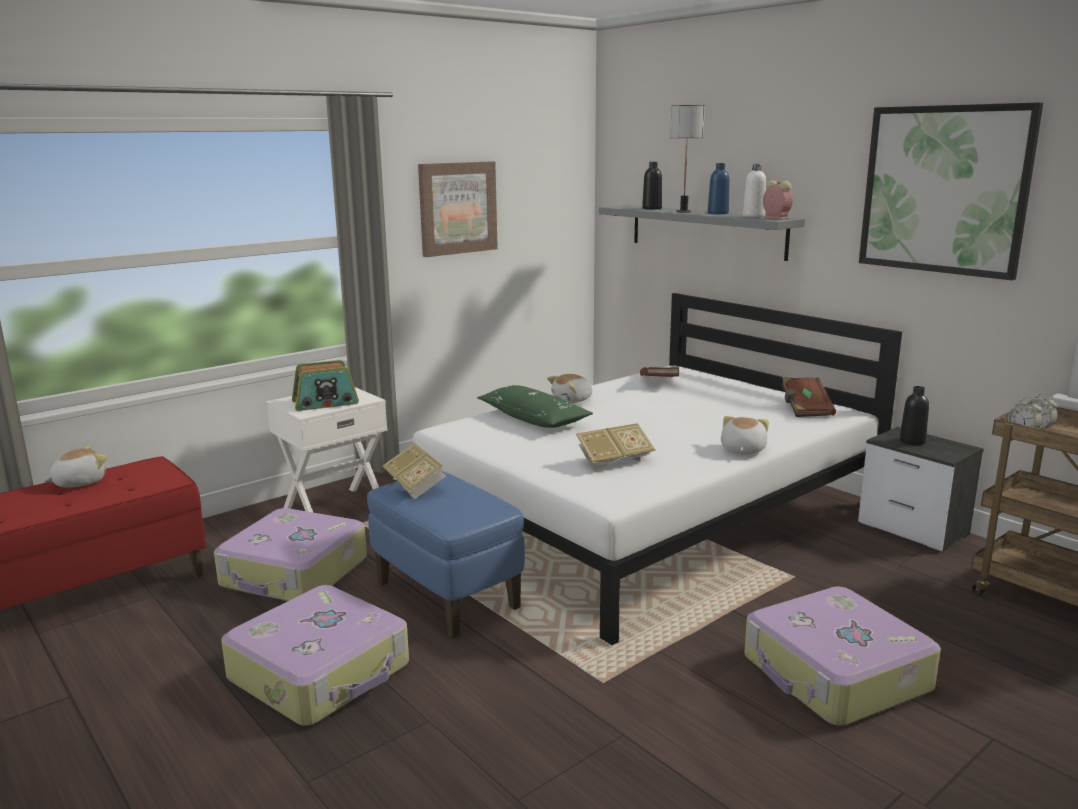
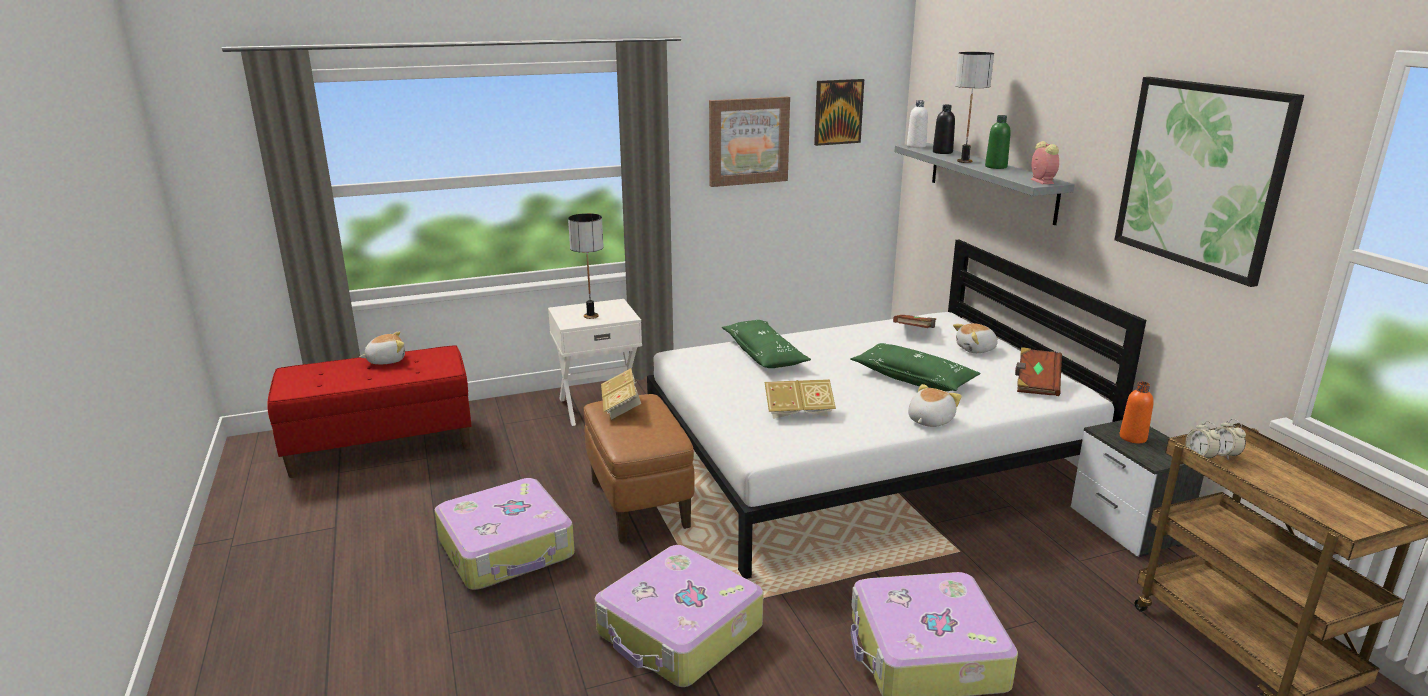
camera: 20 degrees right, 5 degrees up
suitcase [214,508,367,601] -> suitcase moved to [595,545,763,687]
radio [292,360,359,411] -> table lamp [568,213,604,319]
blue ottoman [367,472,525,638] -> brown ottoman [584,394,695,543]
plush toy [547,374,592,403] -> plush toy moved to [953,323,998,353]
blue bottle [708,163,730,214] -> green bottle [985,115,1011,169]
white bottle [743,164,766,217] -> white bottle moved to [907,100,928,148]
black bottle [900,386,929,445] -> orange bottle [1119,381,1154,443]
none -> picture [814,79,864,146]
none -> green pillow [851,343,981,391]

